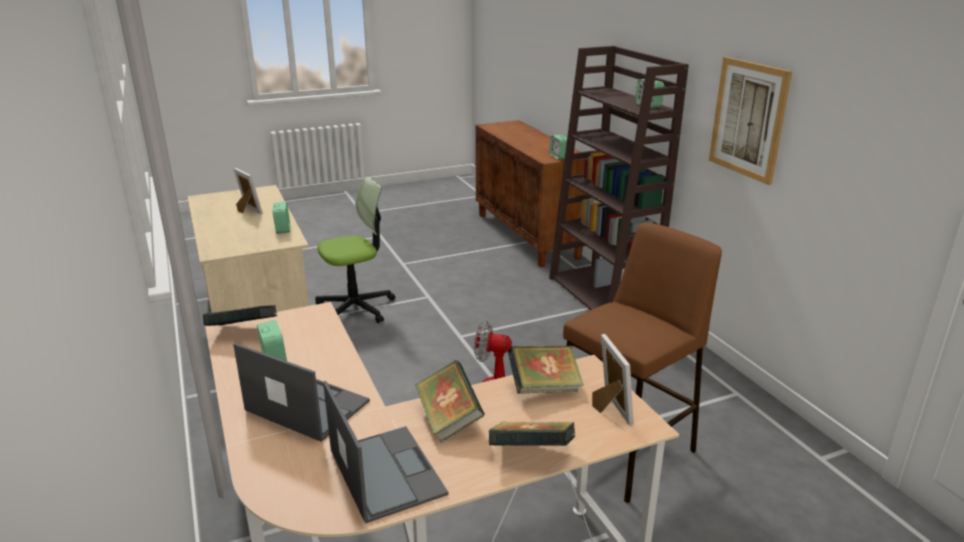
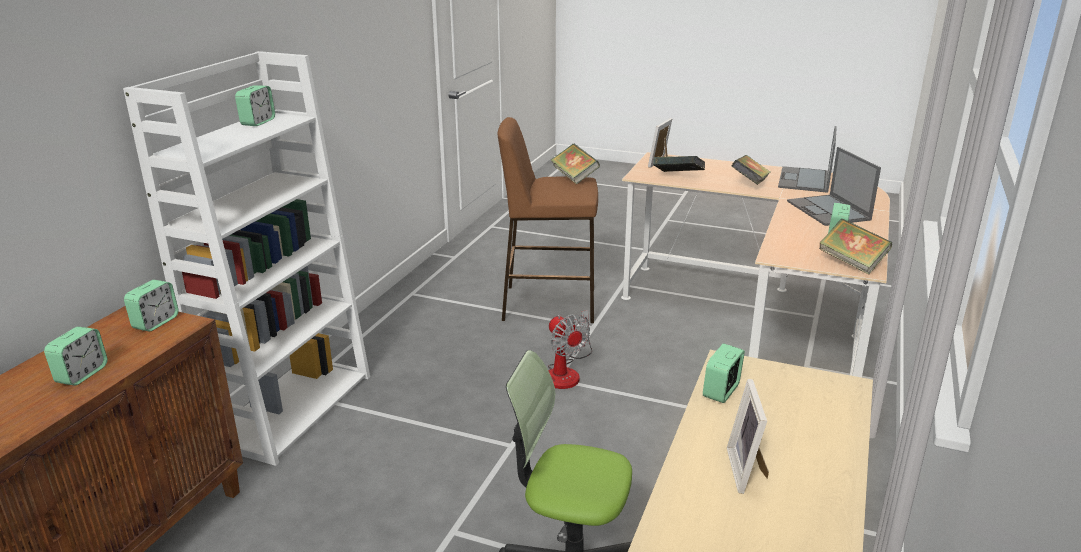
camera: 135 degrees left, 0 degrees up
book [489,421,575,446] -> book moved to [551,144,600,184]
brown bookcase [549,46,689,310] -> white bookcase [123,51,370,466]
picture [709,57,792,185] -> none
none -> alarm clock [44,327,108,385]

